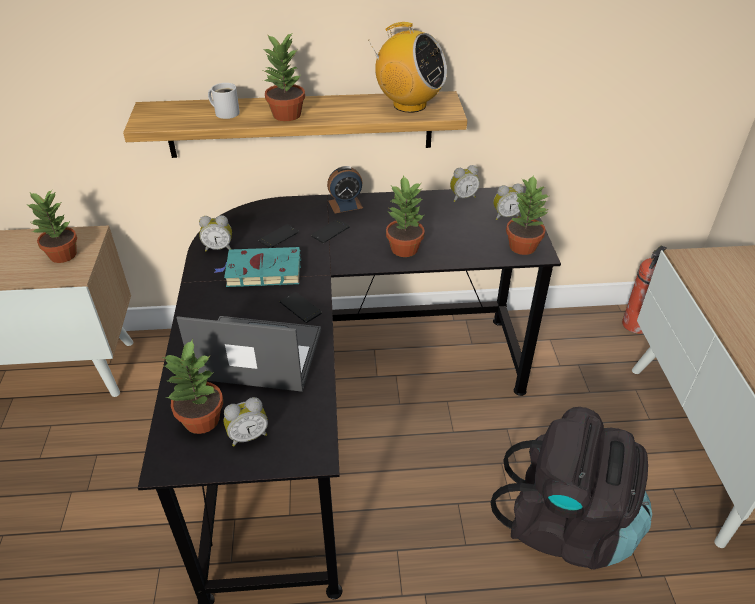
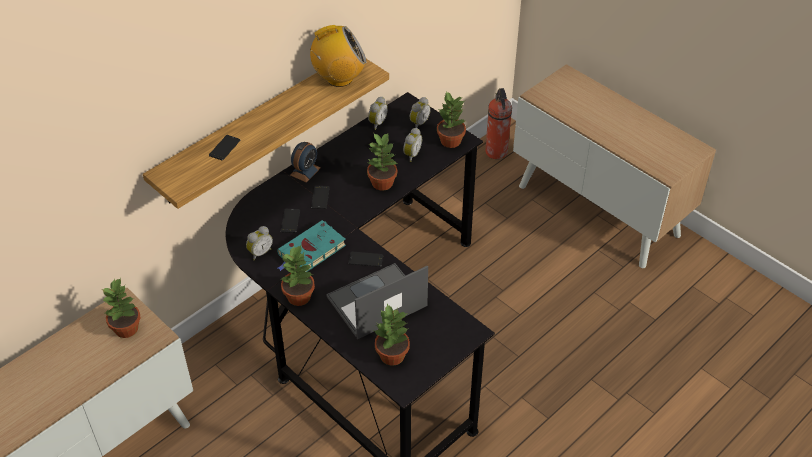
camera: 40 degrees left, 5 degrees up
white mug [208,83,240,119] -> phone [209,135,240,160]
alarm clock [224,397,268,447] -> alarm clock moved to [403,128,422,162]
potted plant [262,32,305,121] -> potted plant moved to [281,246,315,306]
black backpack [491,407,652,570] -> none

